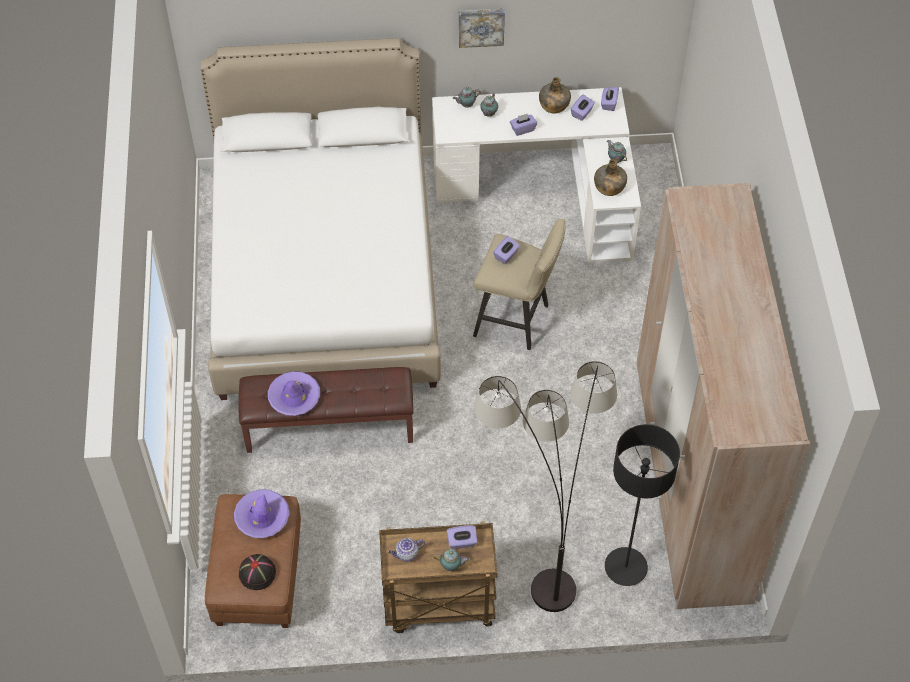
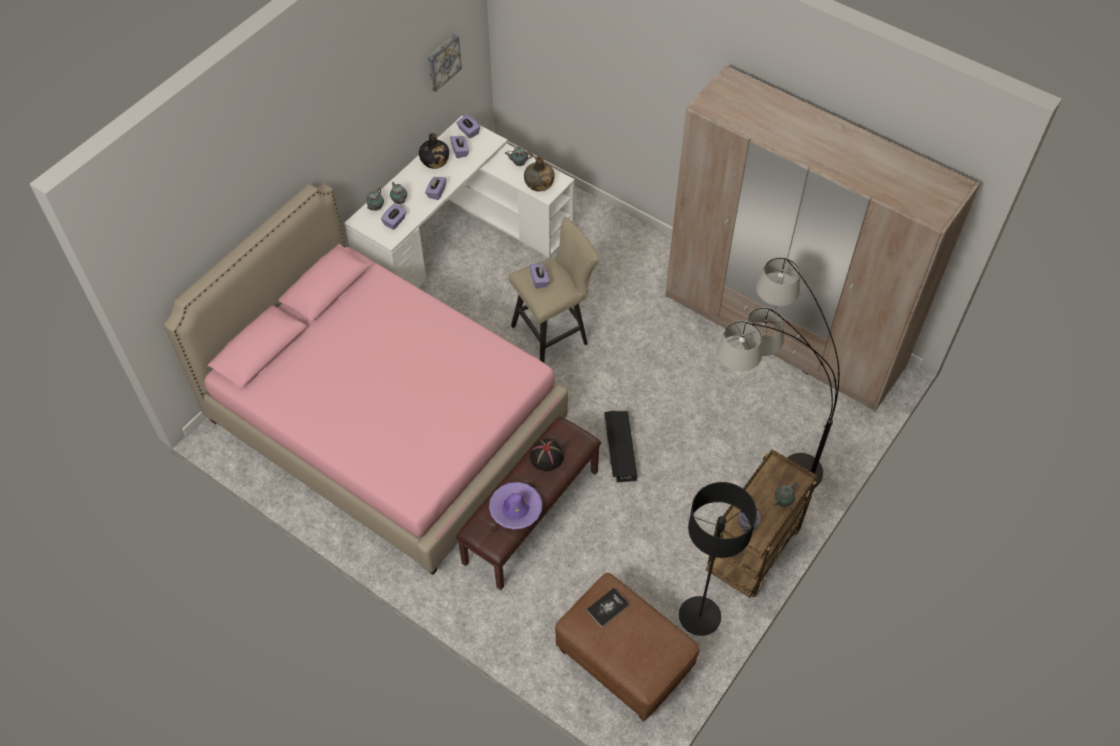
camera: 50 degrees left, 0 degrees up
white bed [200,38,441,400] -> pink bed [164,184,568,575]
purple hat [234,489,289,538] -> book [586,588,630,627]
black hat [239,554,276,590] -> black hat moved to [530,439,564,471]
purple tissue box [447,525,478,549] -> purple tissue box moved to [381,204,406,230]
picture [459,9,505,48] -> picture moved to [428,34,462,92]
green bottle [539,77,571,113] -> black bottle [419,133,449,169]
black floor lamp [605,424,680,586] -> black floor lamp moved to [679,482,757,636]
none -> black storage box [604,411,637,483]

